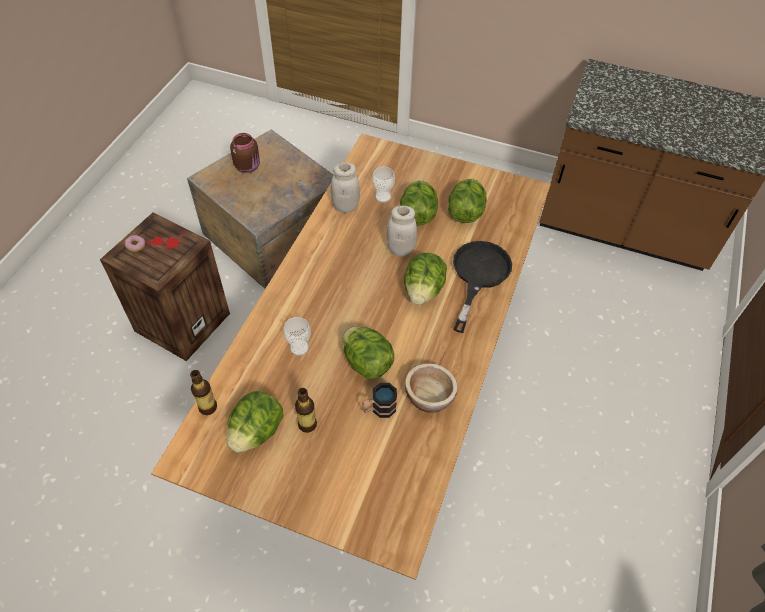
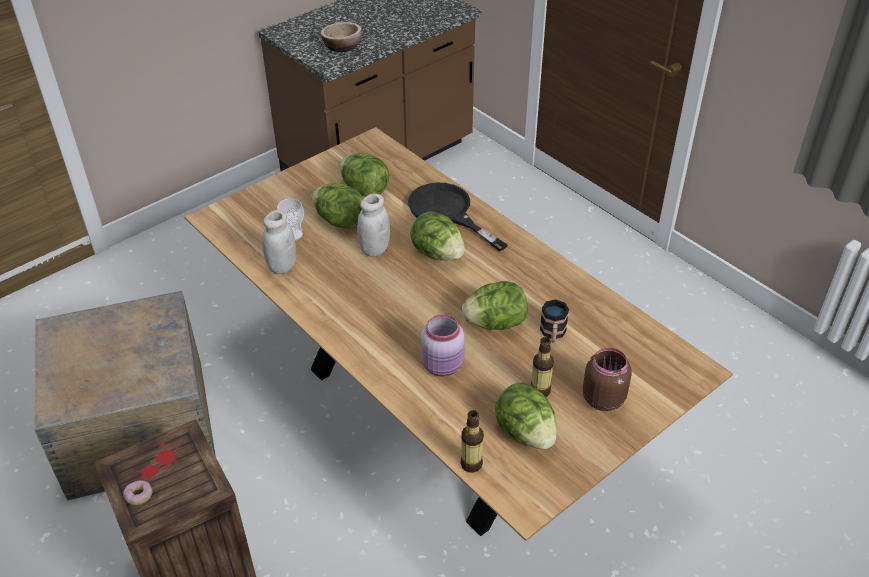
camera: 60 degrees left, 10 degrees down
brown jar [230,133,260,173] -> brown jar moved to [583,347,632,411]
cup [283,317,311,356] -> pink jar [421,314,465,377]
bowl [405,363,458,413] -> bowl moved to [321,22,362,52]

